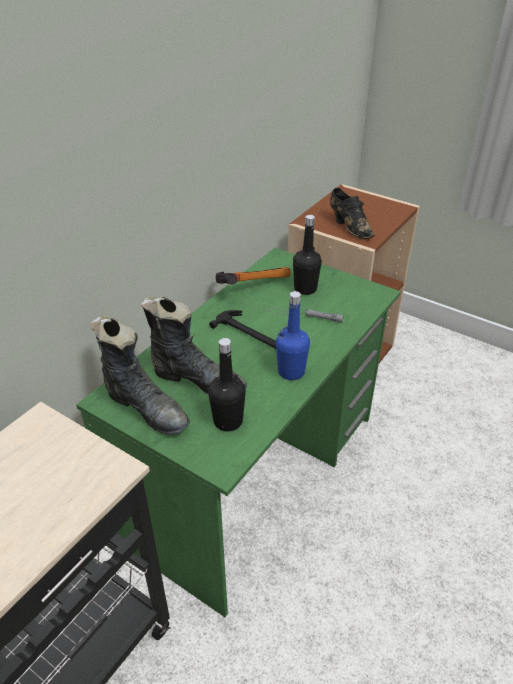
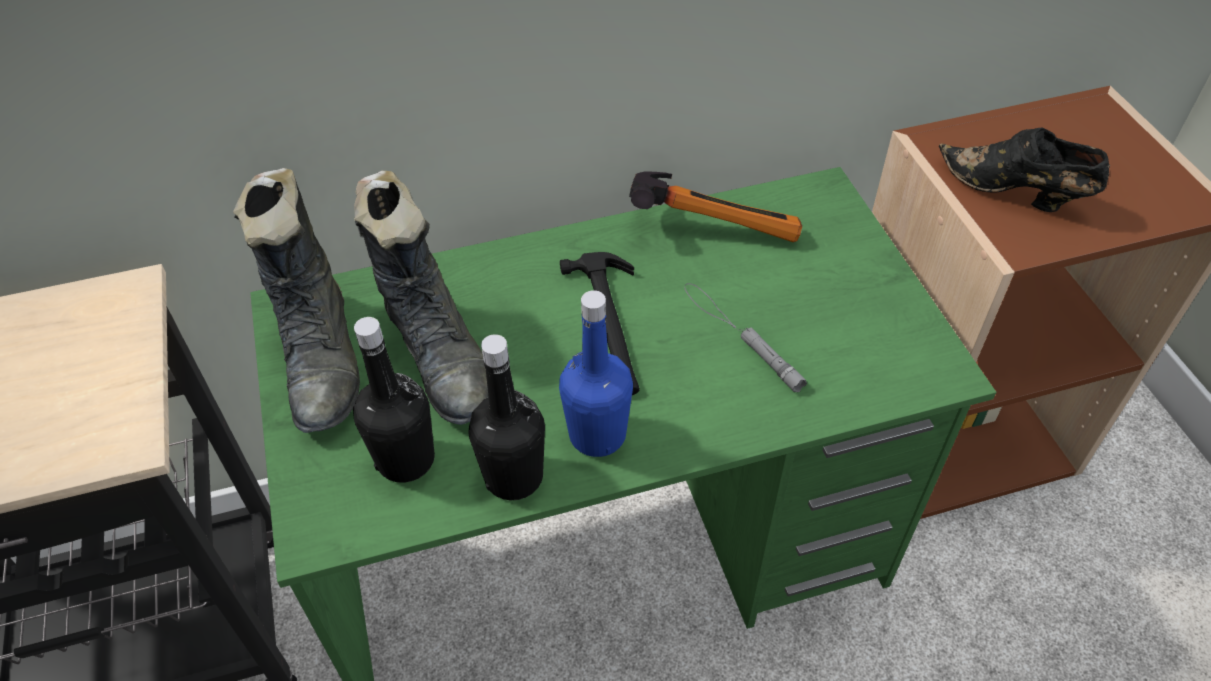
camera: 40 degrees right, 10 degrees up
black bottle [293,215,322,295] -> black bottle moved to [468,334,545,500]
black shoe [329,188,375,239] -> black shoe turned 120 degrees clockwise [939,127,1110,212]

